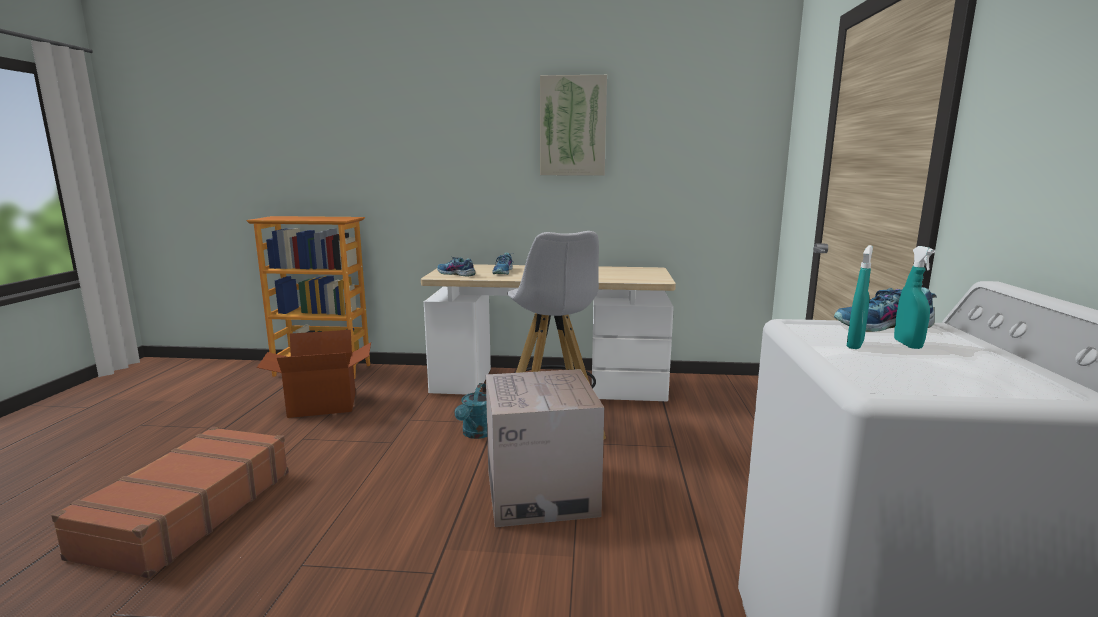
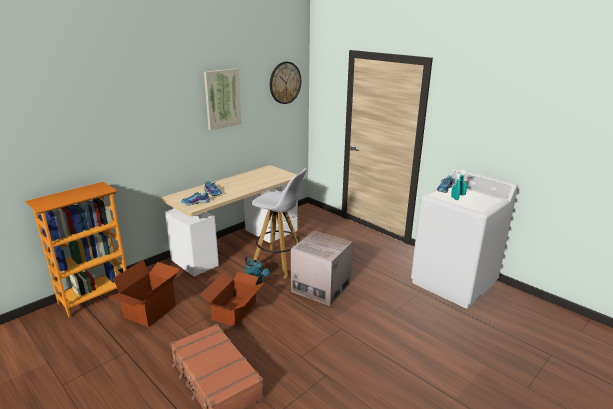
camera: 50 degrees left, 10 degrees up
none -> cardboard box [200,272,265,326]
none -> wall clock [270,62,301,104]

